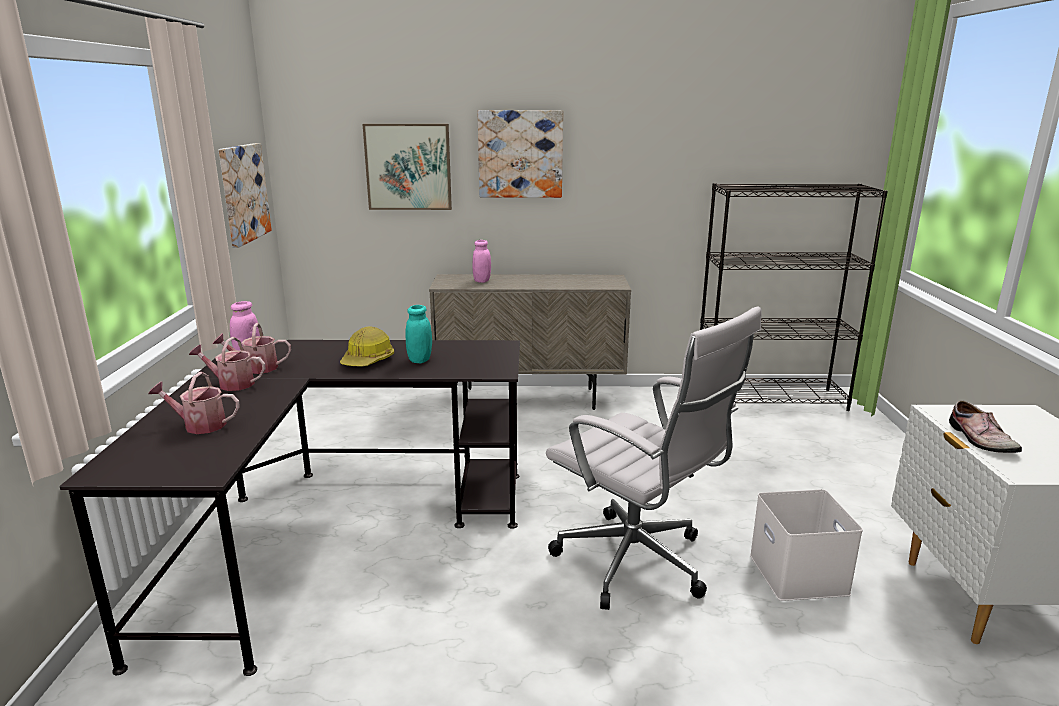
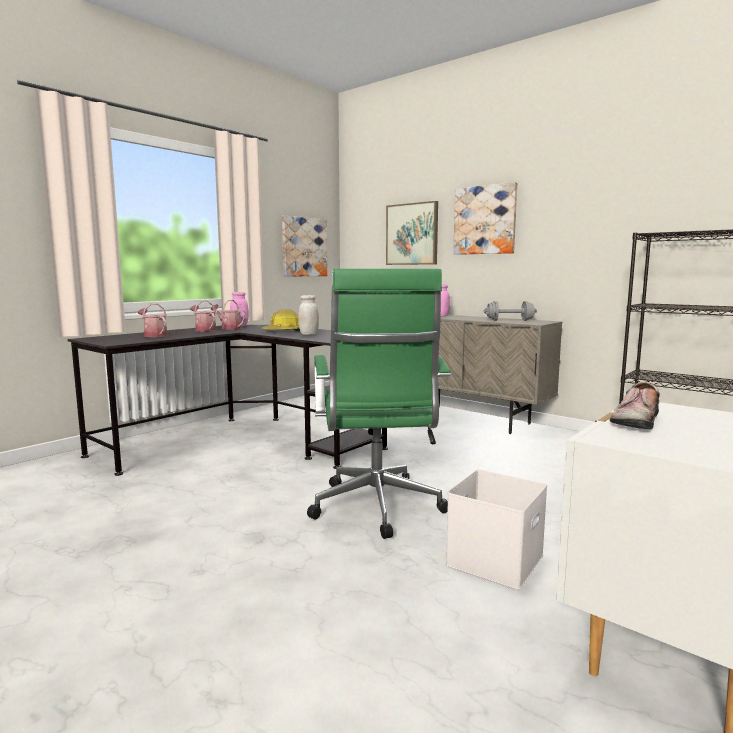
camera: 40 degrees right, 10 degrees down
turquoise jar [406,305,432,363] -> white jar [298,295,319,335]
white office chair [546,307,762,610] -> green office chair [307,269,451,539]
none -> grey dumbbell [484,301,537,321]

